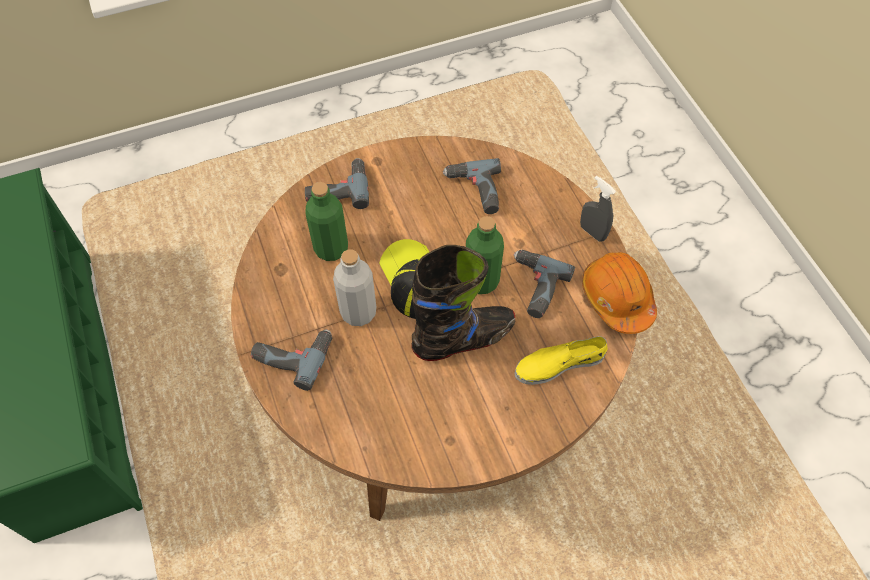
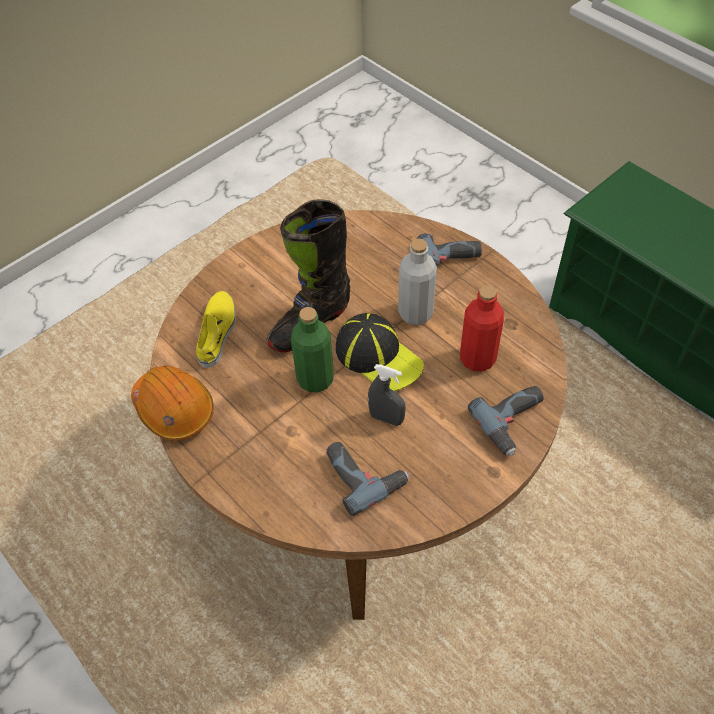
camera: 160 degrees right, 5 degrees down
green bottle [305,182,348,261] -> red bottle [460,285,504,371]
power drill [514,250,575,318] -> none
yellow shoe [514,336,608,385] -> yellow shoe turned 45 degrees counterclockwise [196,291,236,368]
grey spray bottle [580,176,616,242] -> grey spray bottle moved to [368,364,406,426]

